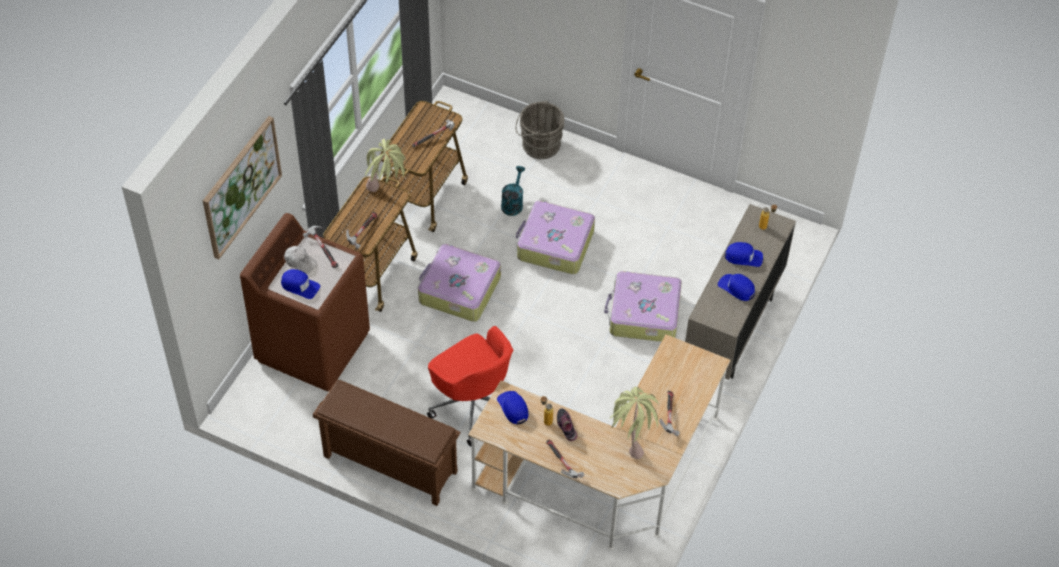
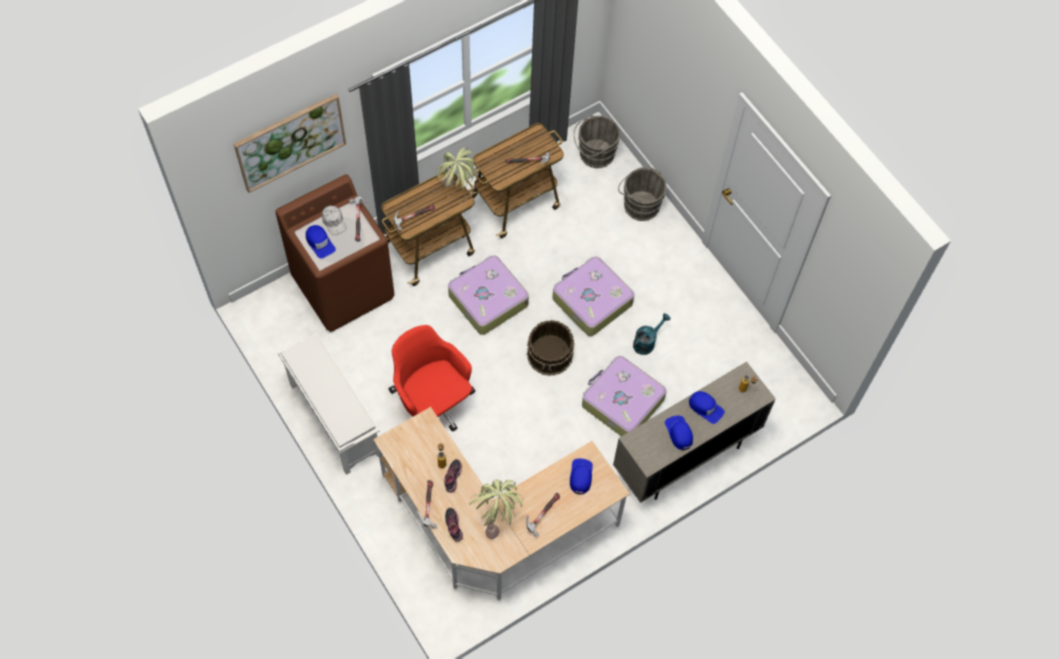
camera: 30 degrees right, 10 degrees up
brown shoe rack [313,380,461,506] -> white shoe rack [278,333,380,475]
red office chair [427,326,513,447] -> red office chair turned 150 degrees clockwise [389,325,475,432]
blue cap [497,391,528,424] -> blue cap moved to [570,459,593,494]
turquoise watering can [501,166,525,216] -> turquoise watering can moved to [633,313,671,355]
none -> shoe [445,508,463,542]
none -> brown bucket [527,320,575,376]
none -> grey bucket [574,115,620,168]

